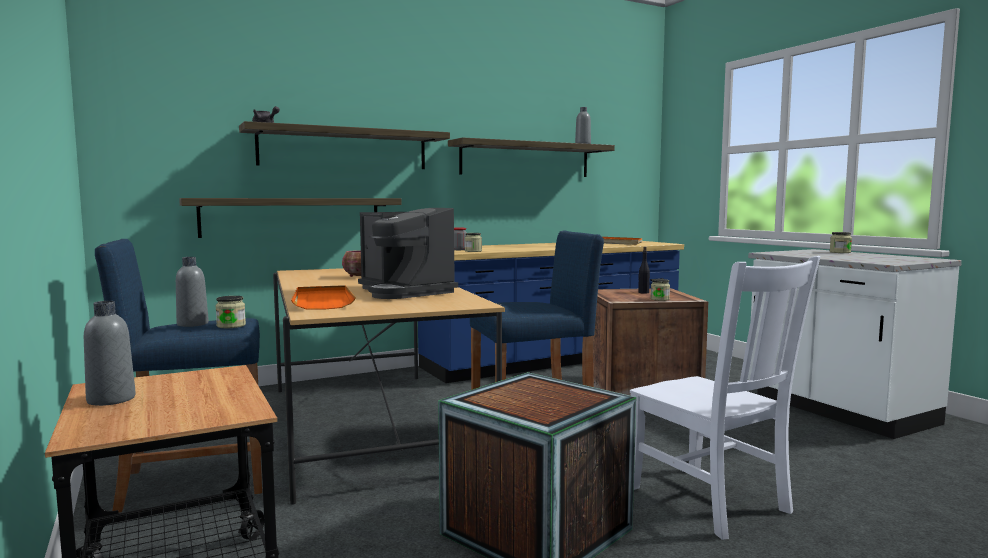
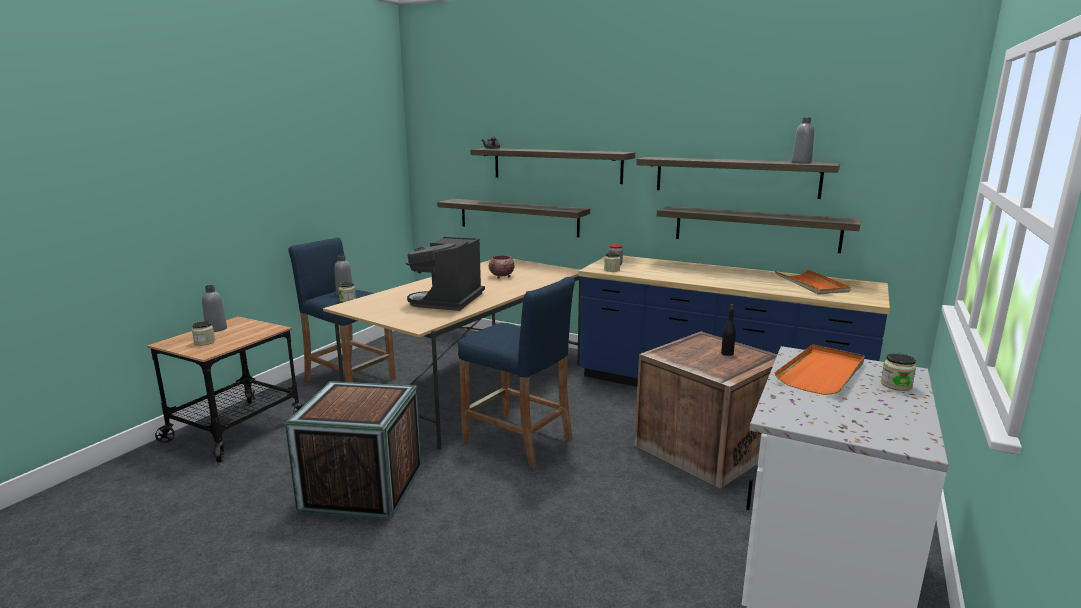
camera: 55 degrees right, 10 degrees up
orange tray [291,285,356,310] -> orange tray moved to [774,344,865,395]
white chair [630,256,820,540] -> none
jar [651,279,670,301] -> jar moved to [192,321,215,346]
none -> shelf [657,206,861,253]

